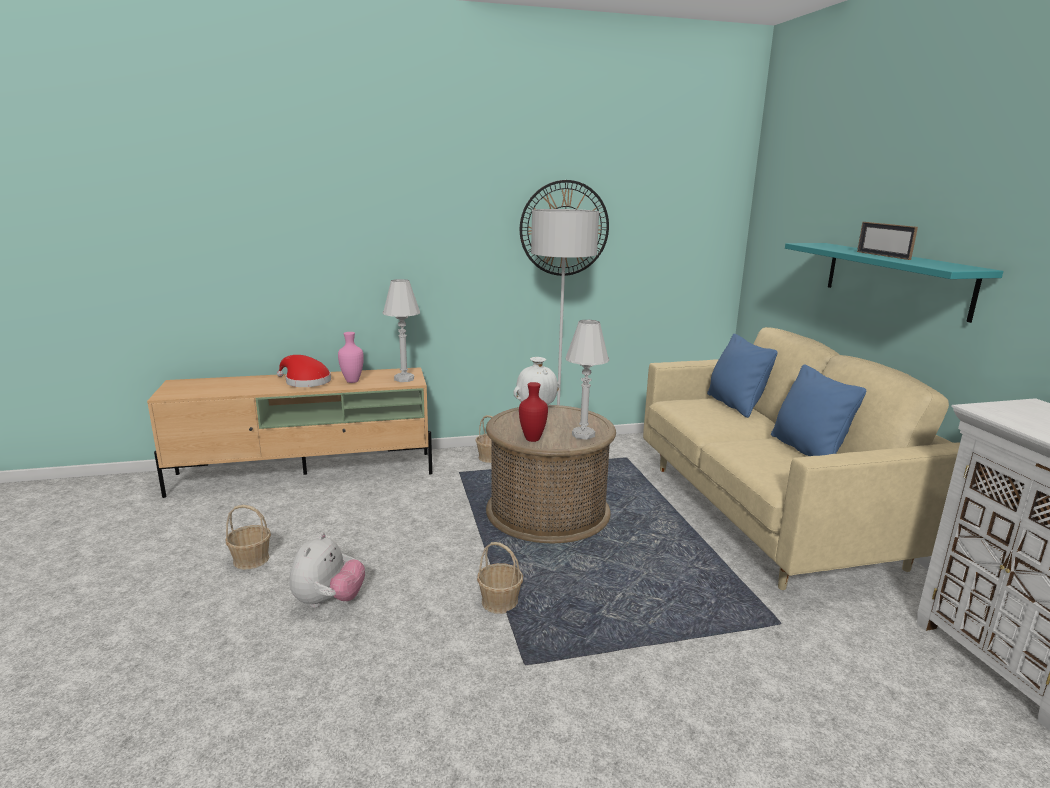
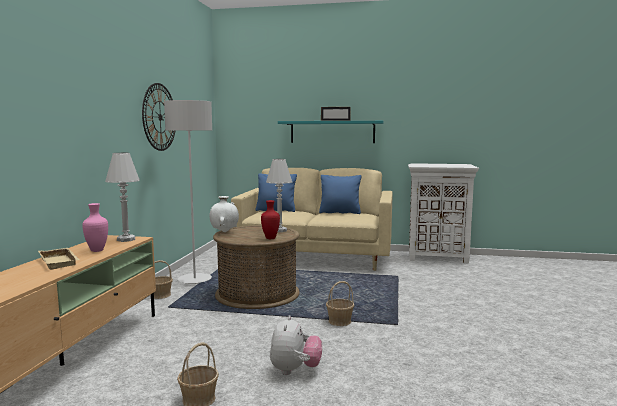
camera: 65 degrees left, 10 degrees down
red hat [277,355,331,387] -> beige tray [38,248,80,270]
plush toy [290,533,365,608] -> plush toy turned 60 degrees clockwise [270,316,322,375]

